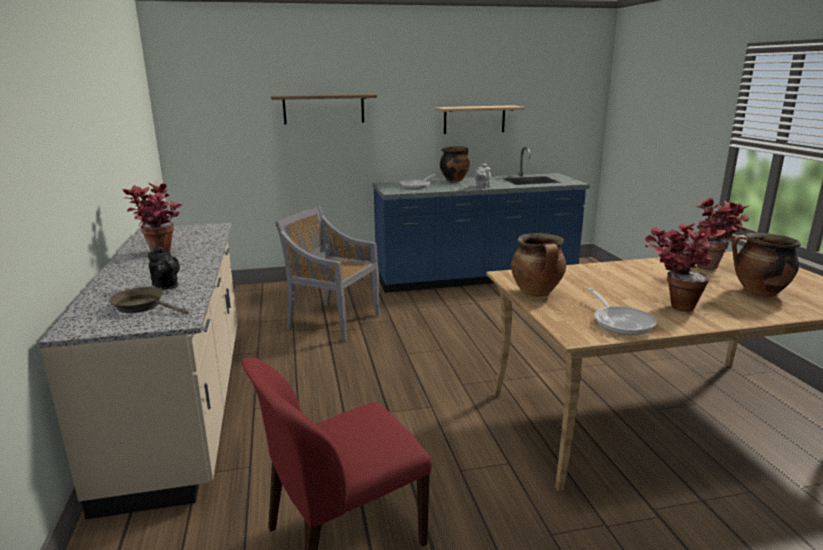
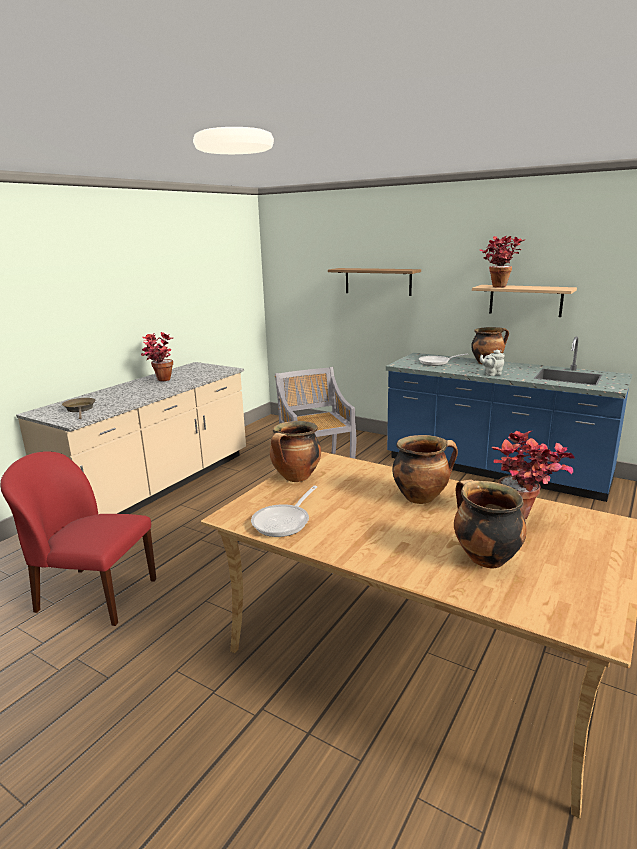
camera: 45 degrees right, 0 degrees up
black teapot [148,245,180,290] -> none
potted plant [644,224,726,311] -> potted plant moved to [480,236,525,287]
none -> cooking pot [392,435,458,504]

